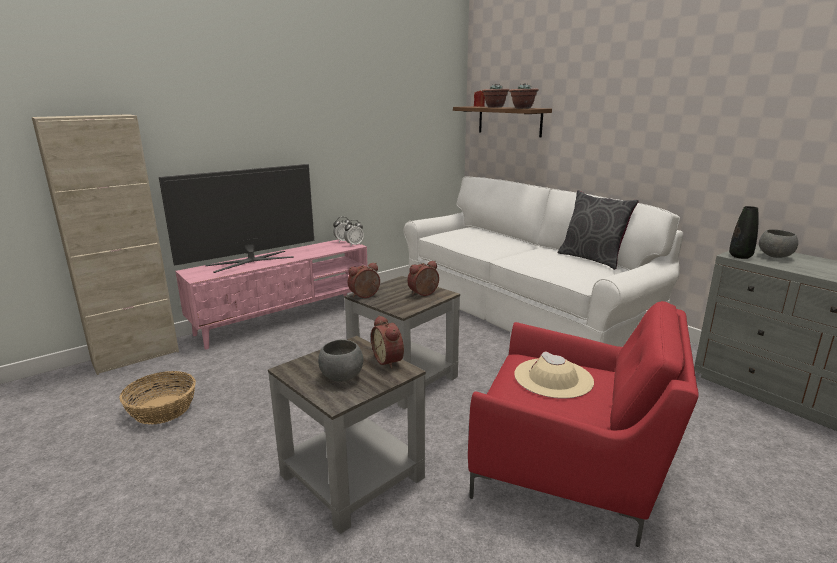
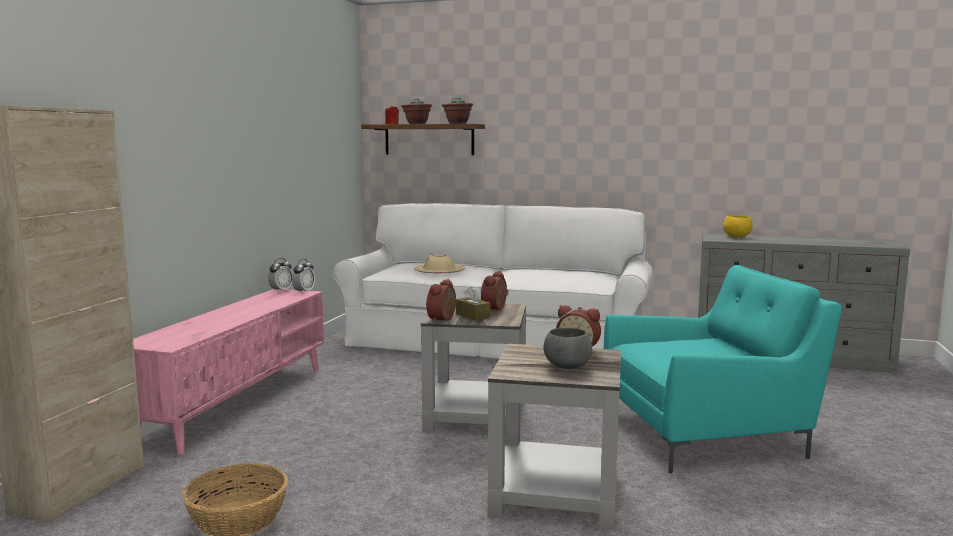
camera: 35 degrees left, 10 degrees down
television [159,164,314,273] -> none
red armchair [468,301,699,547] -> turquoise armchair [604,265,842,473]
beige hat [514,351,594,399] -> beige hat moved to [414,253,465,273]
grey pillow [558,190,639,270] -> none
black vase [729,206,758,259] -> none
grey bowl [759,229,798,258] -> yellow bowl [723,215,753,238]
none -> brown tissue box [456,287,491,320]

